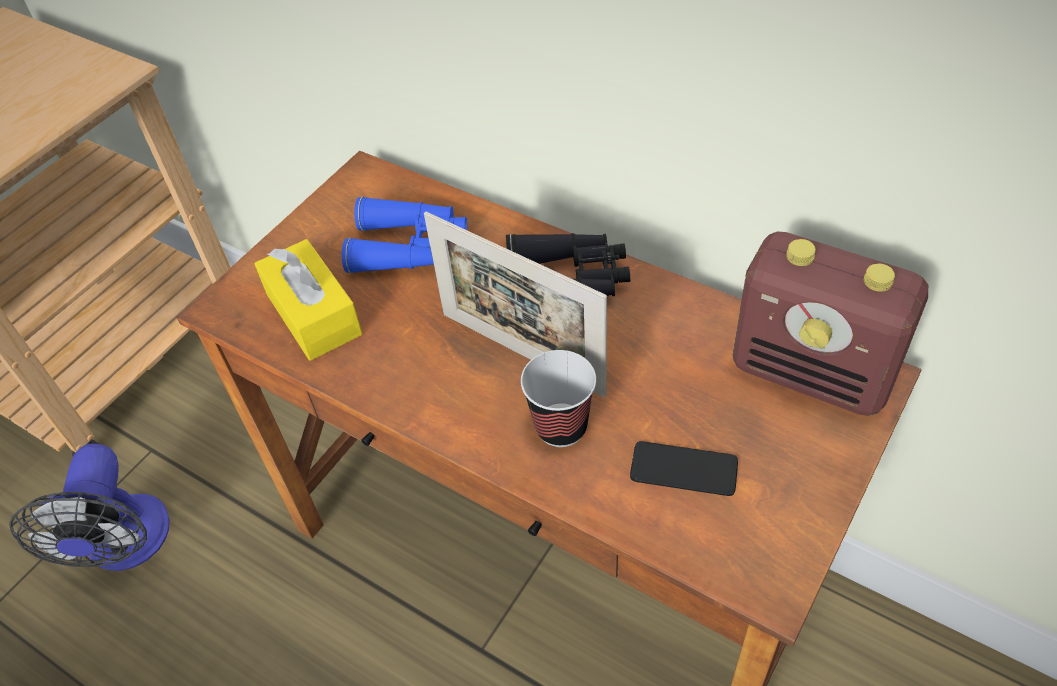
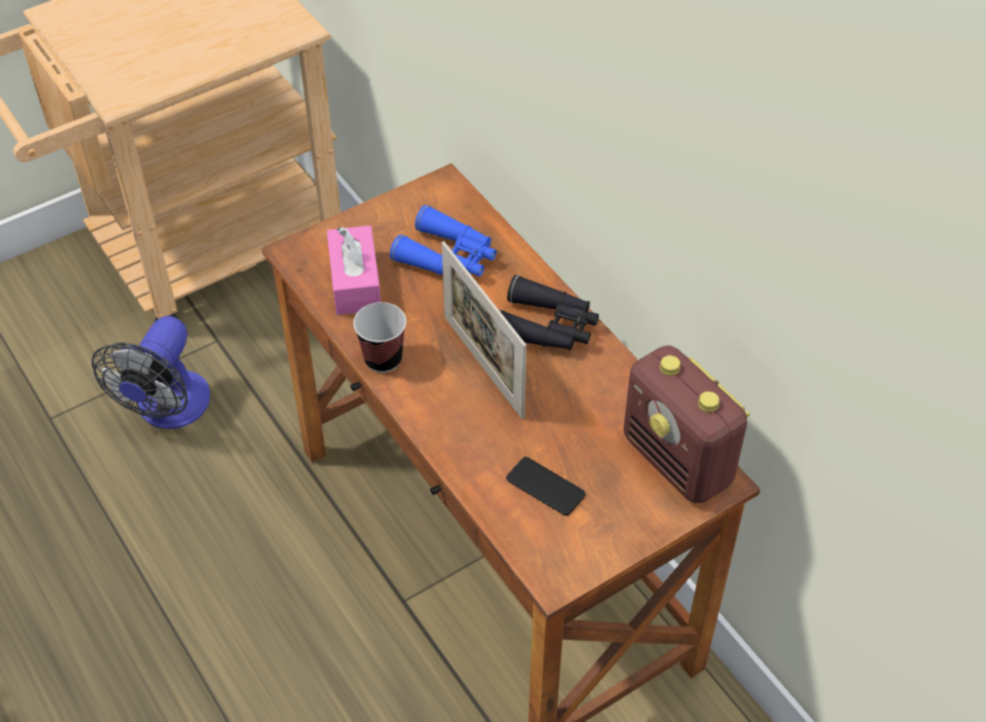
camera: 20 degrees right, 0 degrees up
yellow tissue box [255,239,363,361] -> pink tissue box [327,225,381,315]
cup [521,350,596,447] -> cup moved to [353,302,406,373]

